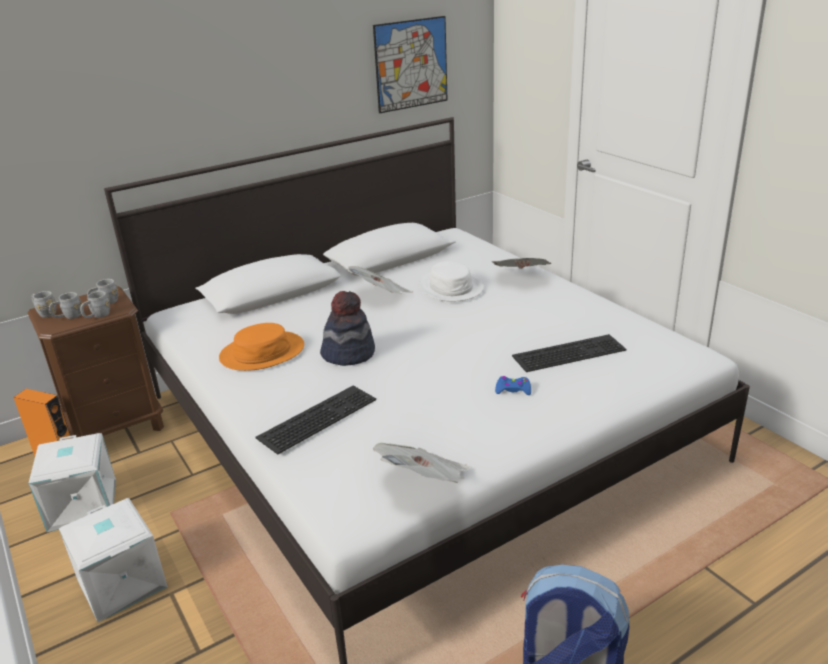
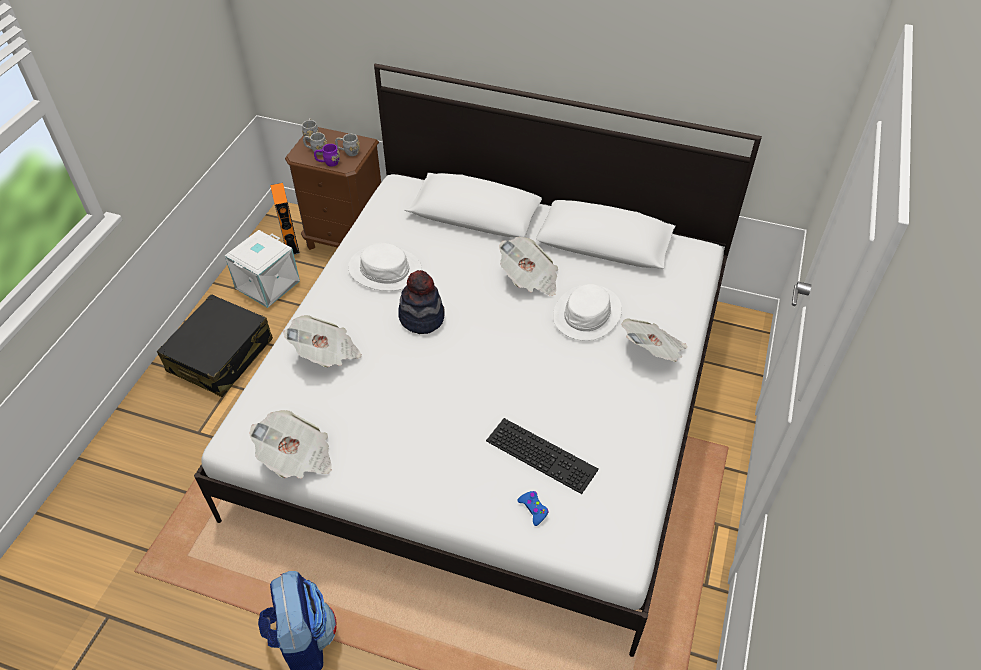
camera: 50 degrees right, 20 degrees up
white storage box [59,498,168,622] -> black suitcase [157,294,273,397]
grey mug [80,291,110,318] -> purple mug [314,144,340,167]
orange hat [219,323,304,371] -> white hat [348,243,421,291]
keyboard [256,386,376,455] -> newspaper [283,315,362,367]
picture [373,16,448,113] -> none
blue game controller [495,376,531,395] -> blue game controller moved to [517,491,549,526]

